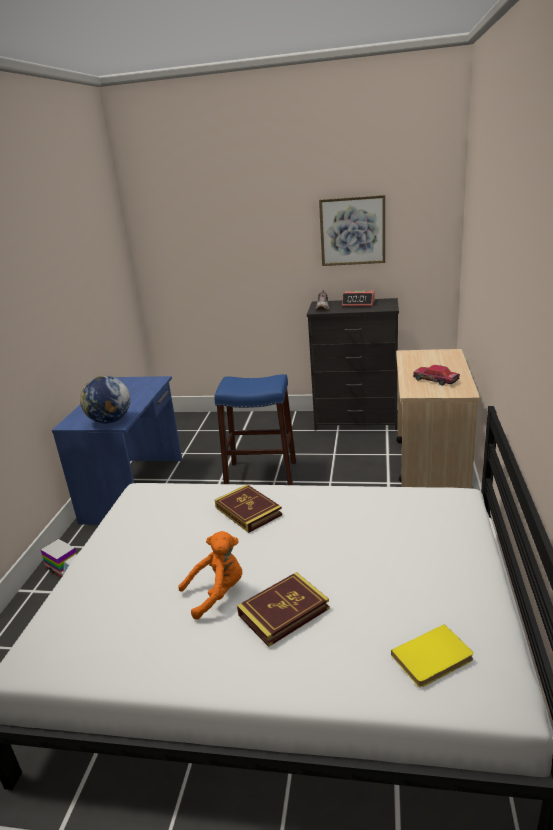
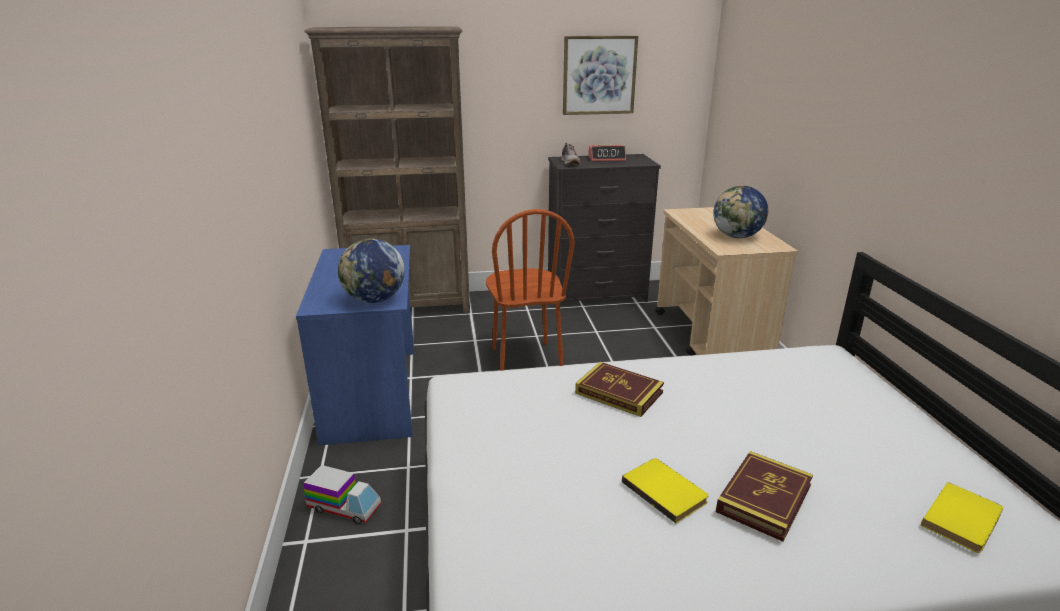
camera: 20 degrees left, 0 degrees up
orange plush toy [178,531,242,620] -> yellow book [622,458,708,523]
blue stool [214,374,296,485] -> brown chair [486,209,575,371]
toy car [413,365,460,386] -> globe [713,186,768,238]
none -> brown bookcase [304,26,470,313]

